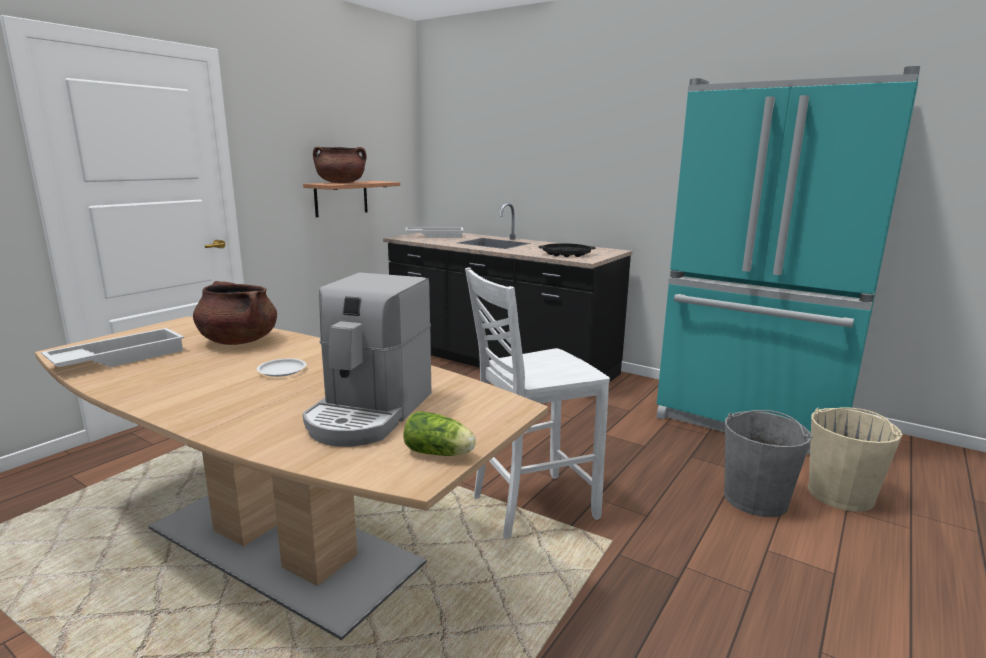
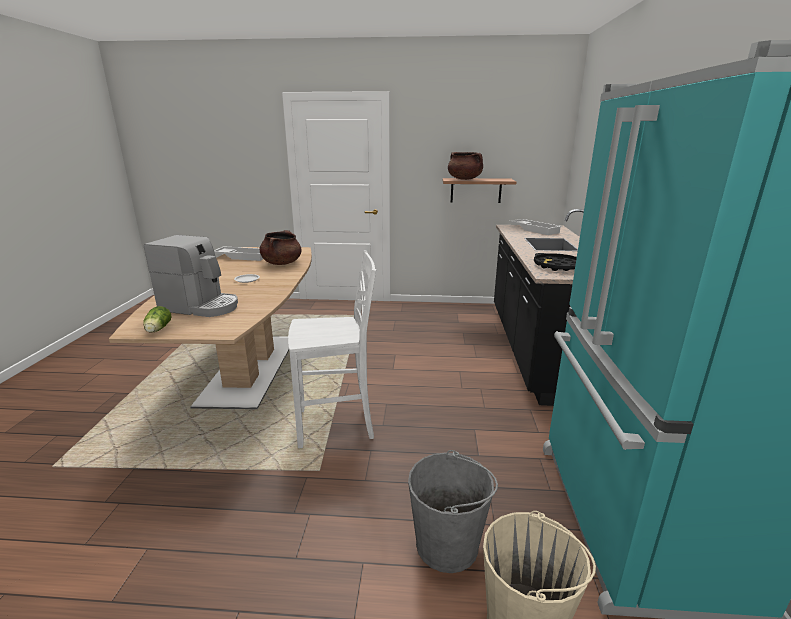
camera: 60 degrees right, 5 degrees up
coffee machine [303,272,432,447] -> coffee machine turned 150 degrees counterclockwise [144,235,238,317]
white chair [465,267,610,539] -> white chair turned 135 degrees clockwise [288,251,376,448]

